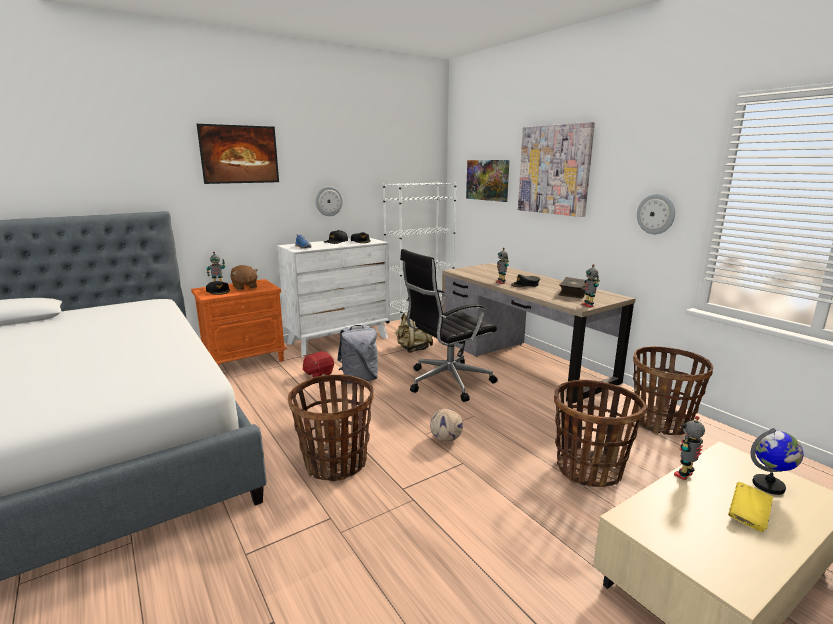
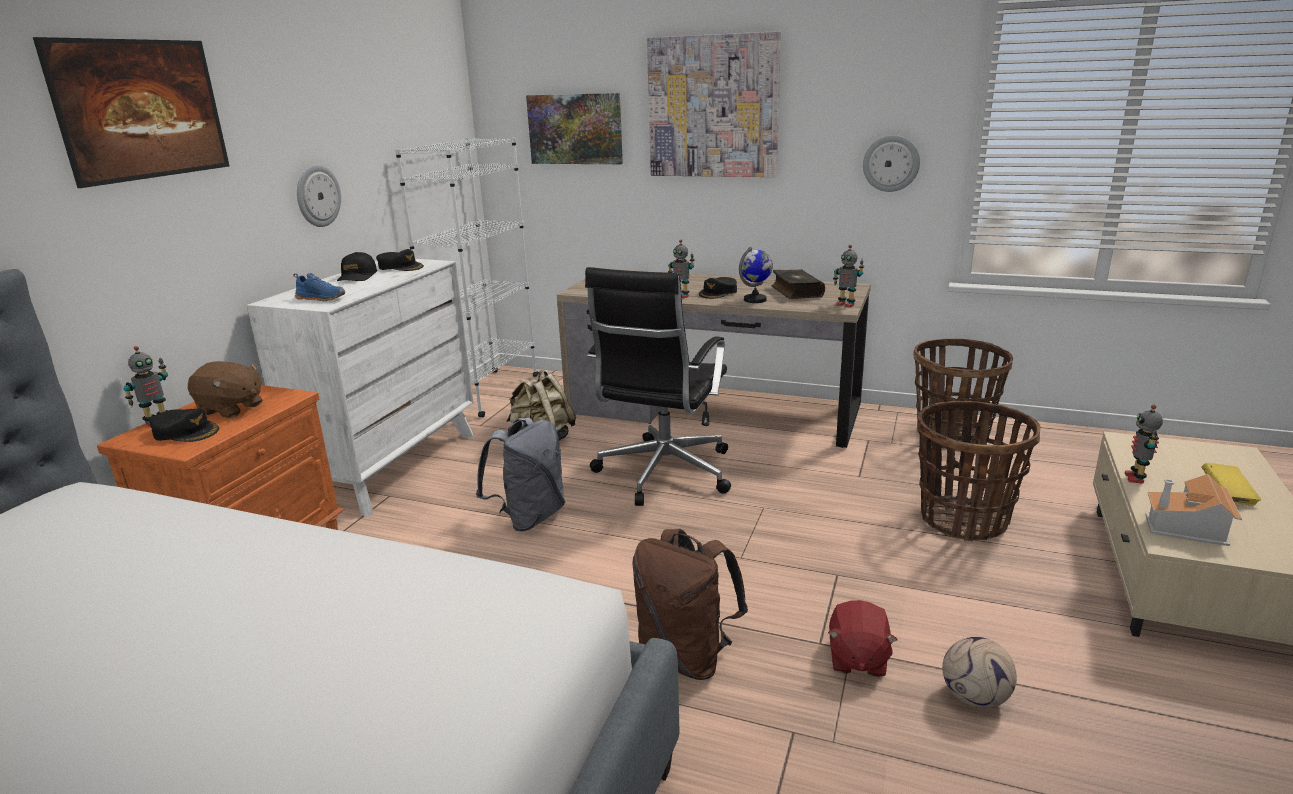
camera: 35 degrees left, 5 degrees up
basket [288,374,374,481] -> brown backpack [632,529,748,680]
red plush toy [302,351,334,378] -> red plush toy moved to [828,600,897,677]
football [430,409,463,442] -> football moved to [942,637,1017,708]
globe [751,428,803,495] -> globe moved to [739,247,773,303]
none -> toy house [1145,474,1242,546]

